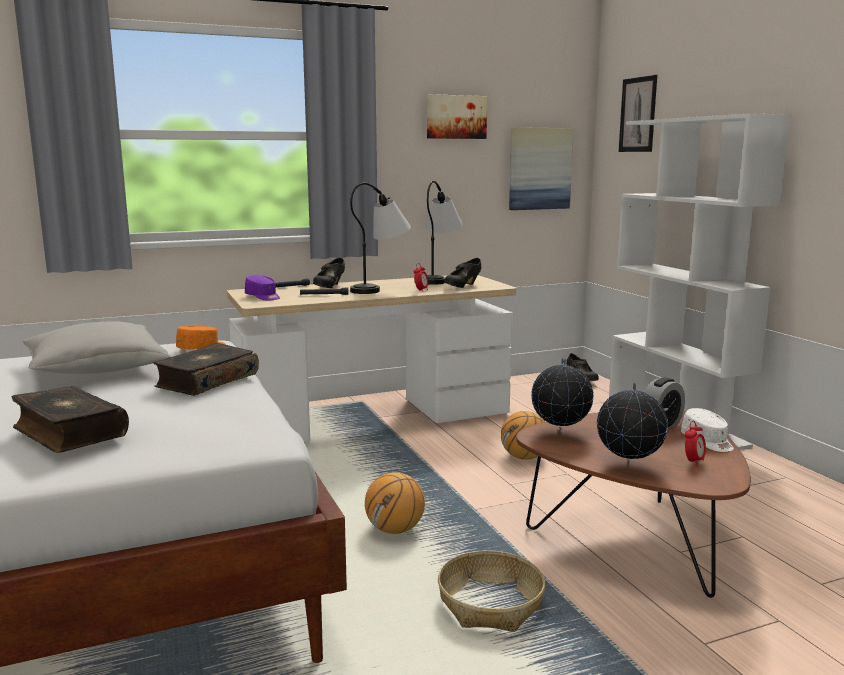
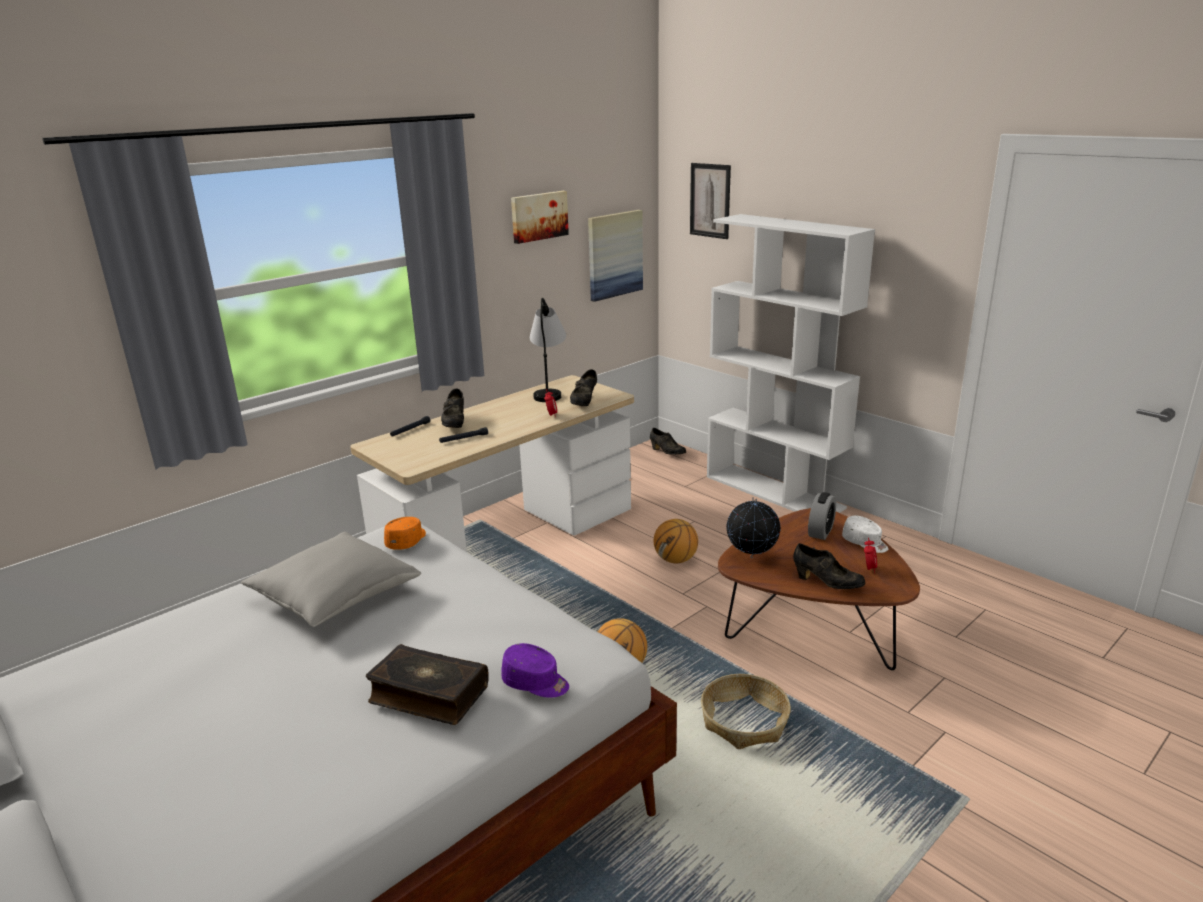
camera: 20 degrees left, 10 degrees up
book [153,343,259,396] -> none
purple cap [245,275,280,301] -> purple cap moved to [501,643,569,698]
table lamp [350,183,411,294] -> none
globe [597,383,668,466] -> black shoe [793,543,866,589]

